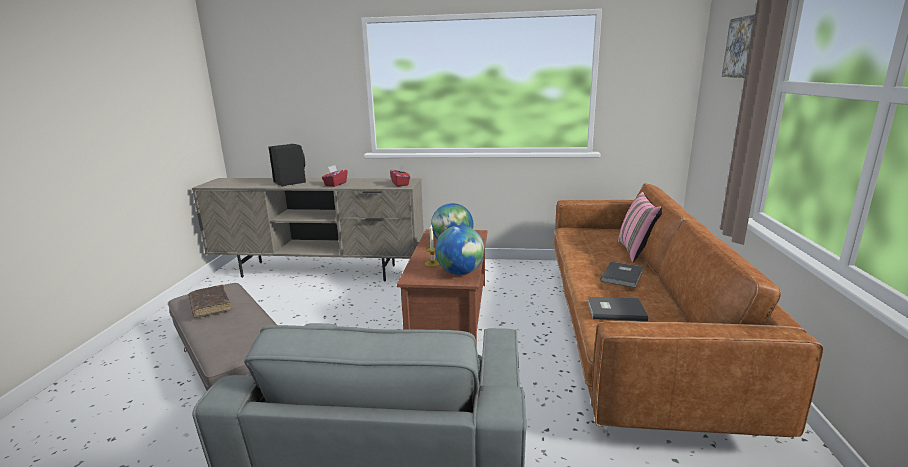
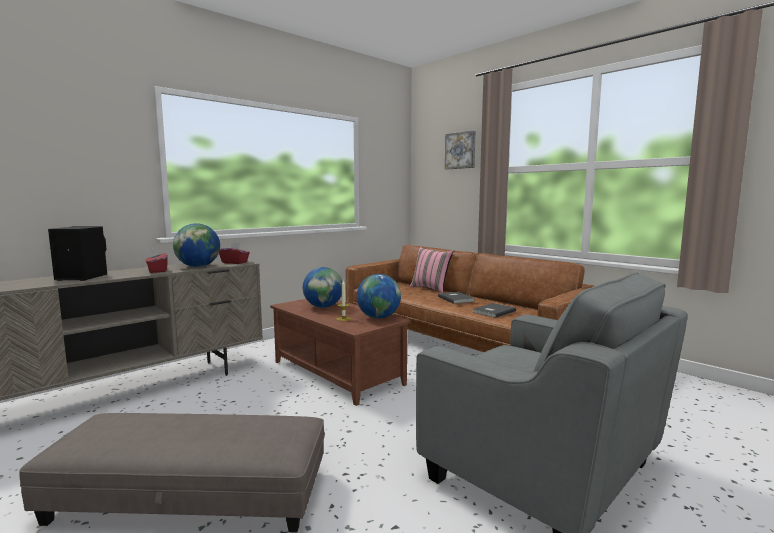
camera: 50 degrees left, 10 degrees down
brown book [188,285,231,318] -> none
none -> globe [173,223,220,267]

